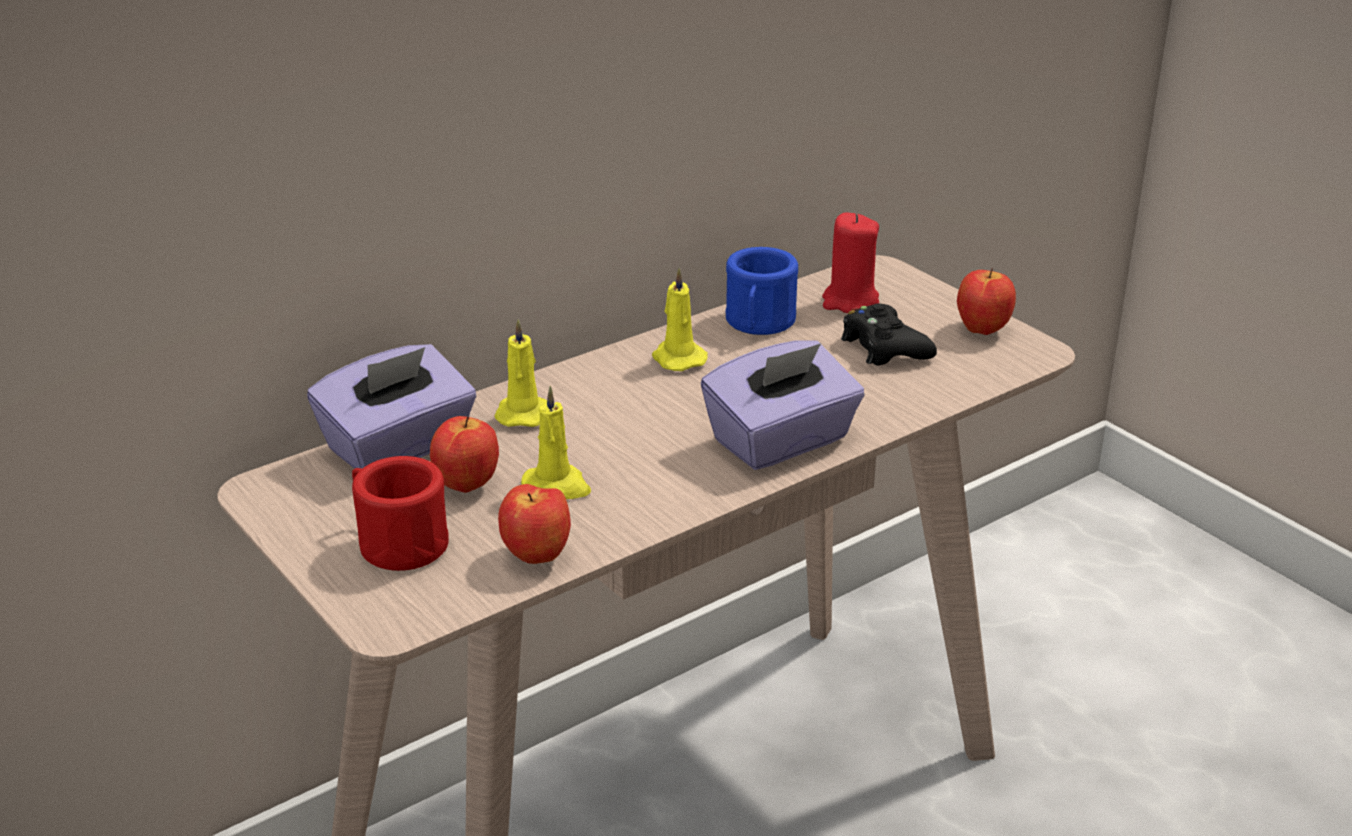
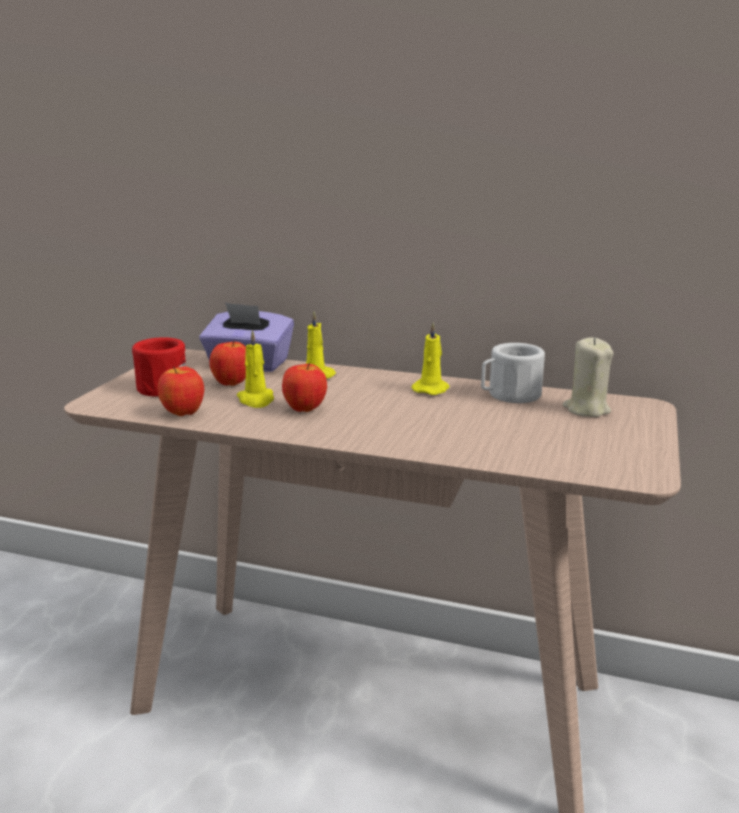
camera: 55 degrees right, 10 degrees down
purple tissue box [701,340,865,470] -> none
blue mug [726,247,798,335] -> white mug [481,343,545,403]
red candle [822,212,879,313] -> beige candle [562,337,613,417]
black game controller [841,303,937,366] -> none
apple [957,268,1016,335] -> apple moved to [282,363,327,412]

